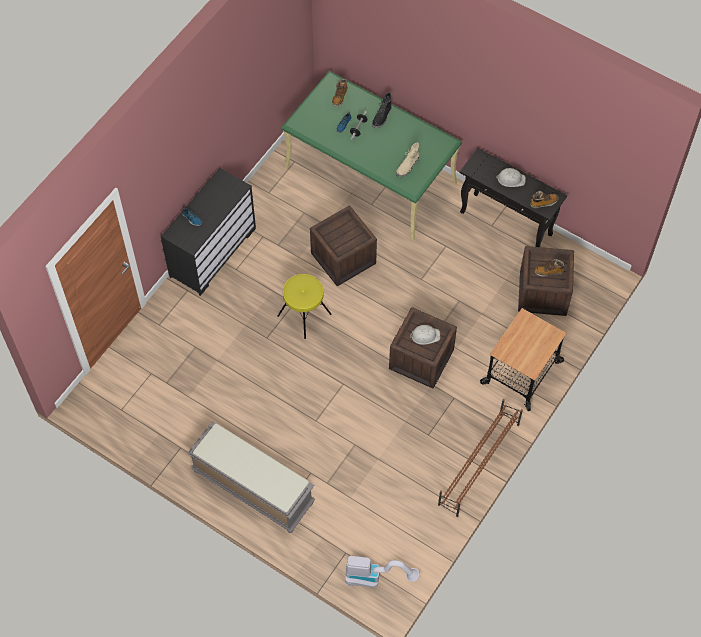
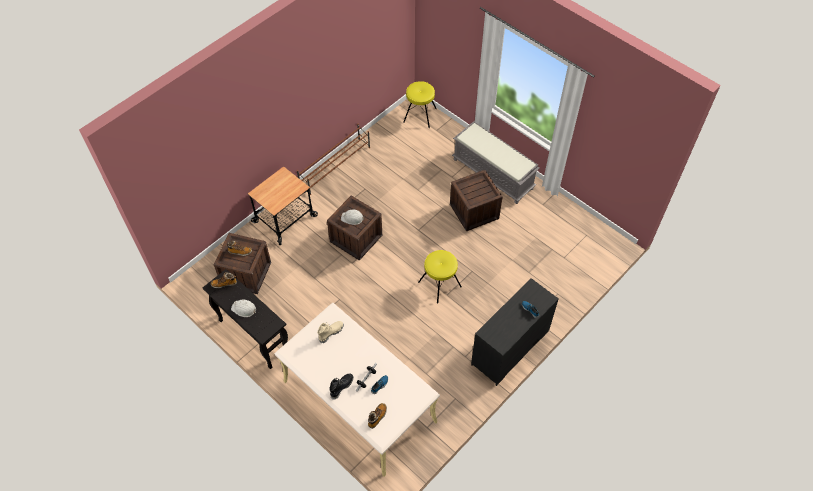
camera: 170 degrees left, 5 degrees down
green desk [281,71,462,240] -> beige desk [274,302,440,476]
crate [310,205,377,286] -> crate moved to [450,170,503,231]
vacuum cleaner [345,556,420,587] -> yellow stool [403,81,437,128]

